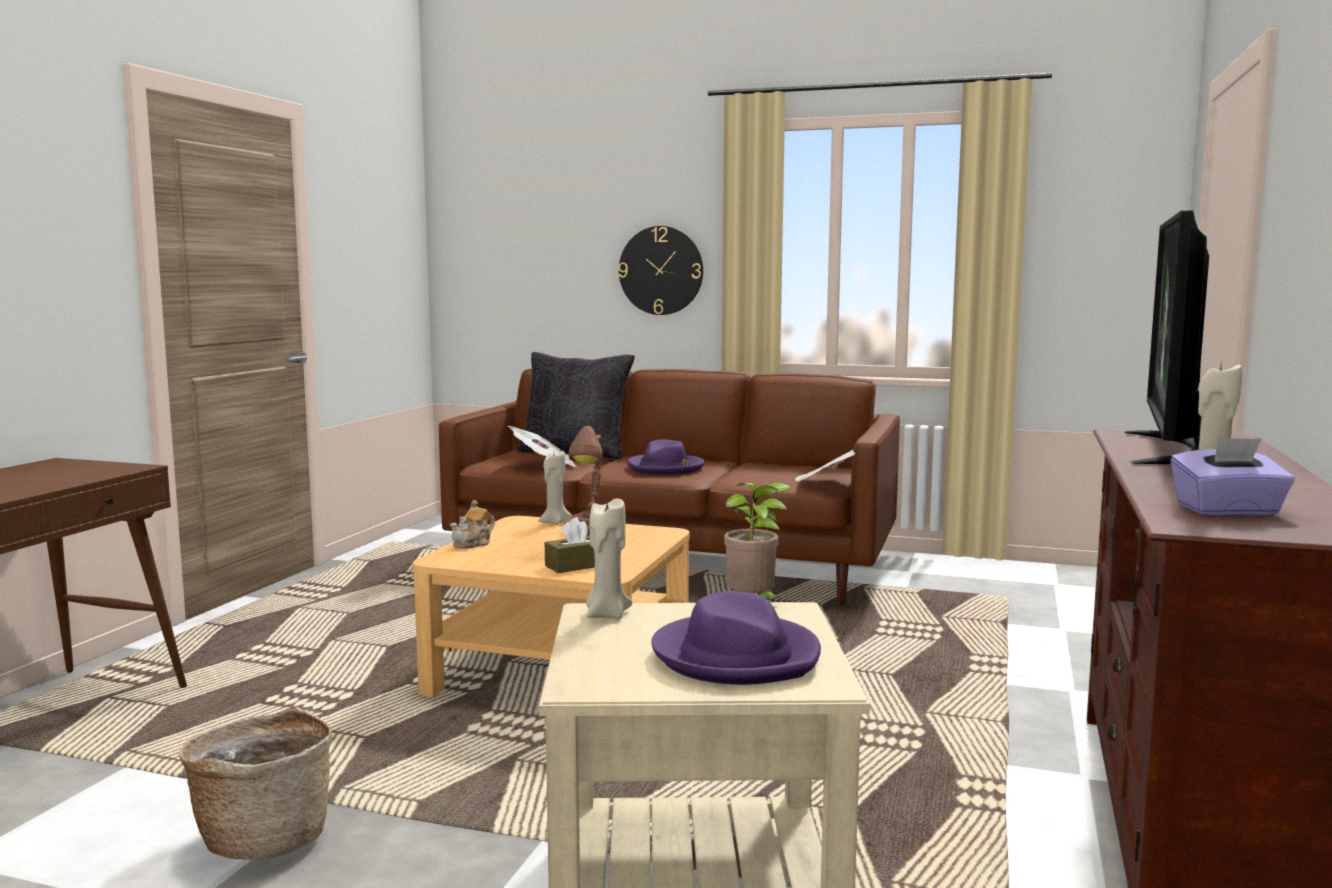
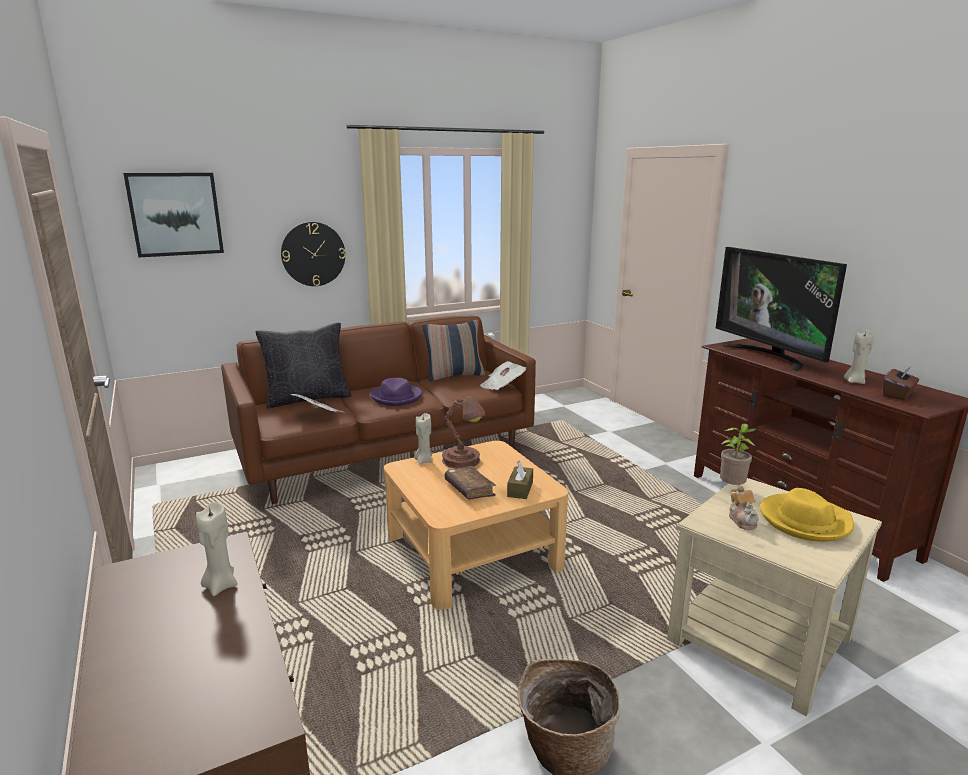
camera: 45 degrees left, 10 degrees up
teapot [450,500,495,549] -> teapot moved to [729,486,759,530]
beige candle [586,498,632,619] -> beige candle moved to [196,502,238,596]
purple hat [651,591,821,685] -> yellow hat [760,488,854,542]
purple tissue box [1171,437,1295,515] -> brown tissue box [883,366,919,400]
none -> picture [123,173,224,258]
none -> pillow [422,320,485,381]
none -> brown book [444,466,496,500]

